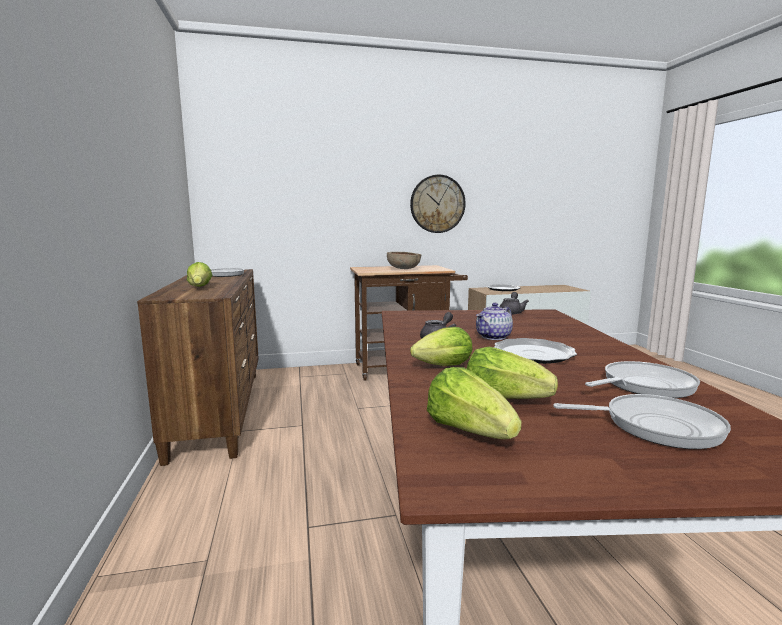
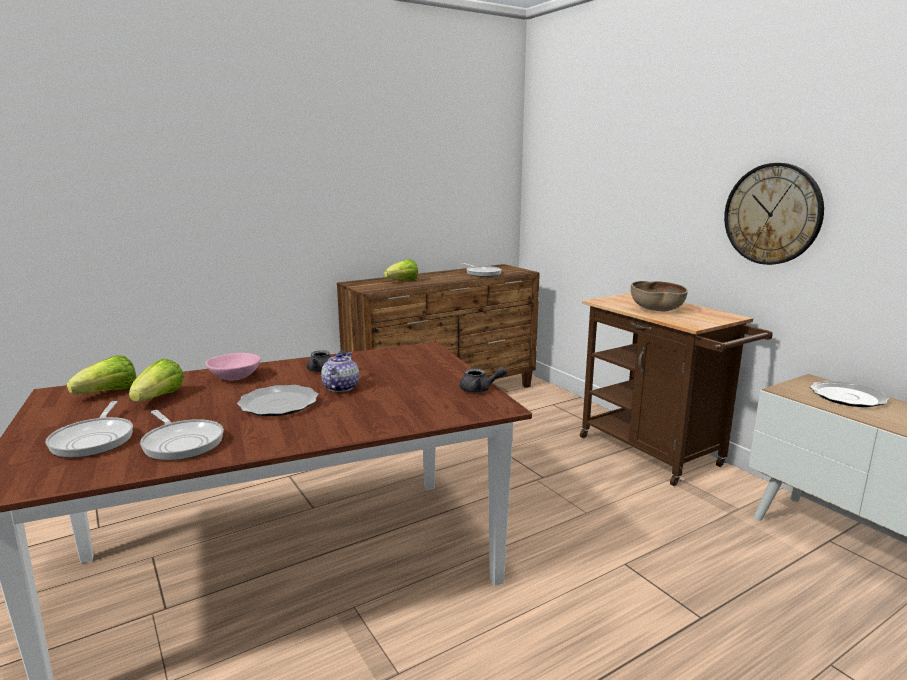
camera: 70 degrees right, 5 degrees up
lettuce [410,327,472,366] -> pink bowl [206,353,261,381]
teapot [476,303,513,340] -> teapot turned 75 degrees clockwise [321,352,359,392]

